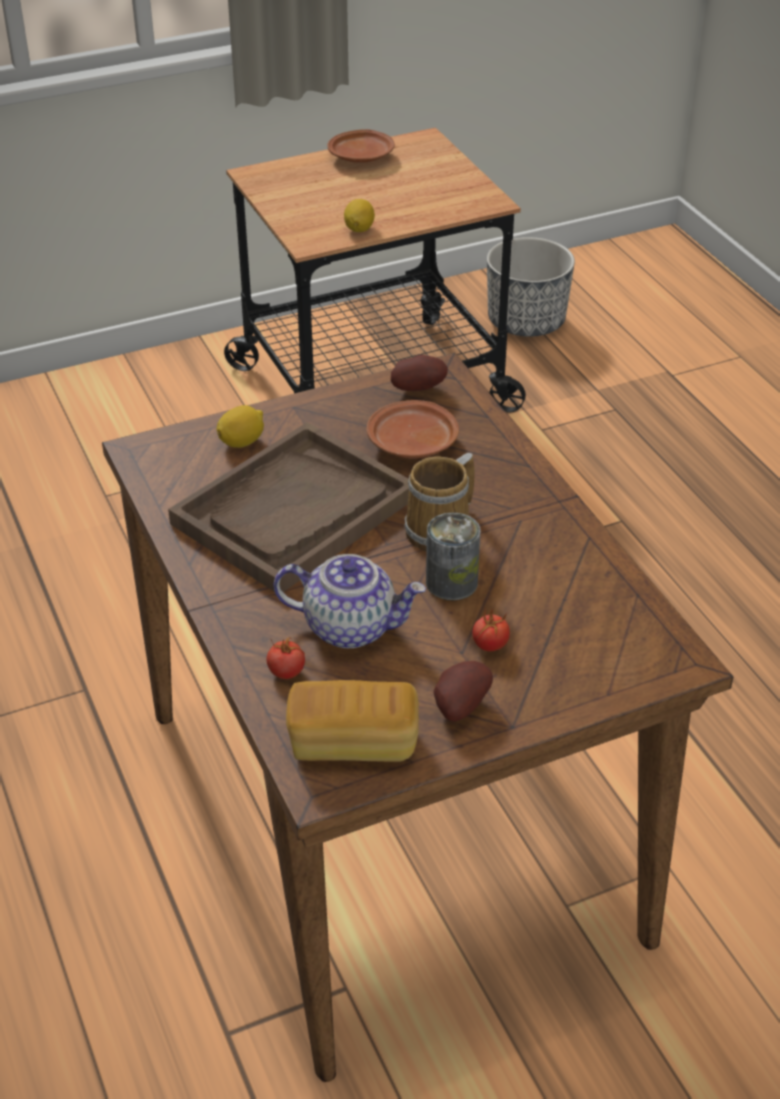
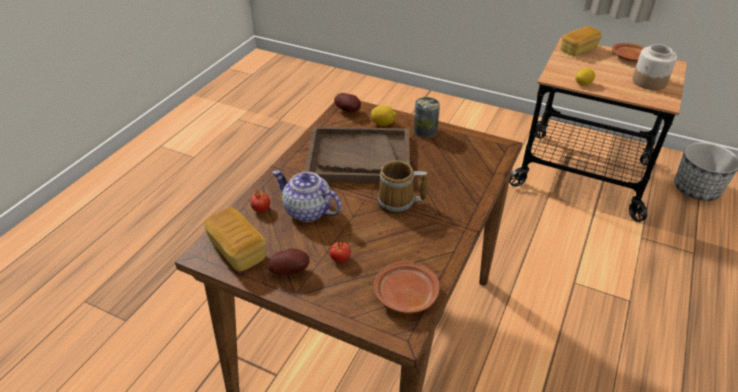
camera: 50 degrees right, 0 degrees up
teapot [273,554,426,648] -> teapot turned 150 degrees clockwise [273,170,342,222]
brown plate [367,400,459,459] -> brown plate moved to [374,262,440,313]
potato [391,355,448,391] -> potato moved to [334,93,361,113]
can [426,513,480,600] -> can moved to [414,97,440,138]
none -> bread [561,26,602,56]
none -> jar [632,44,677,90]

